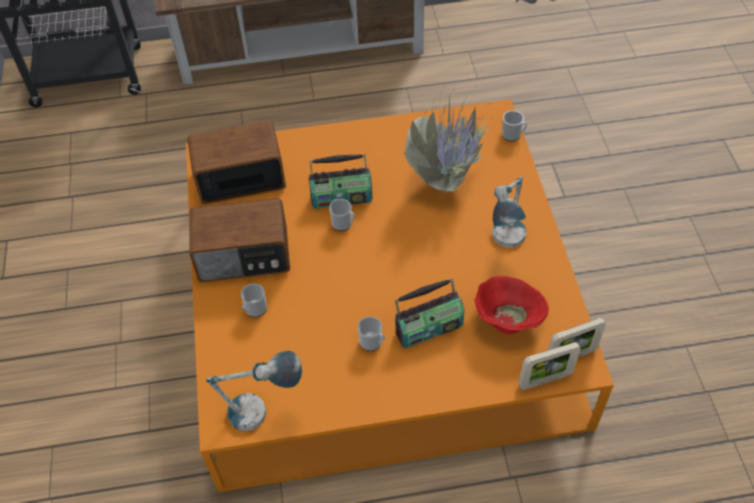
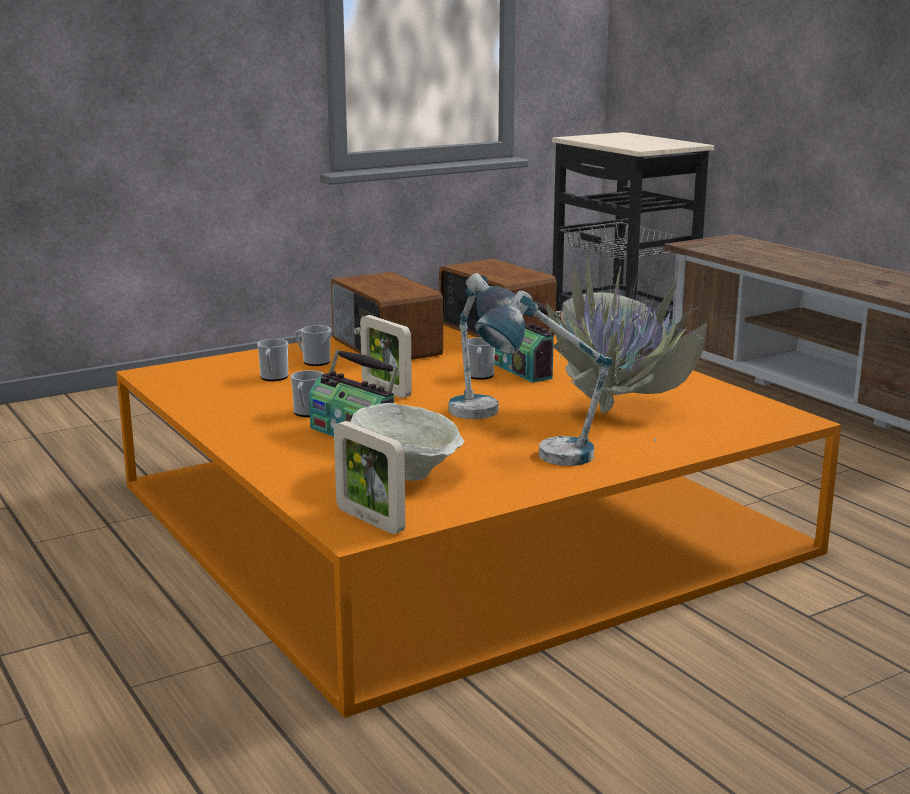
camera: 65 degrees right, 35 degrees down
table lamp [206,351,302,431] -> table lamp moved to [448,273,516,419]
red bowl [475,276,549,334] -> beige bowl [351,403,464,481]
mug [502,110,527,141] -> mug moved to [257,339,288,381]
picture frame [519,342,581,390] -> picture frame moved to [360,315,412,398]

